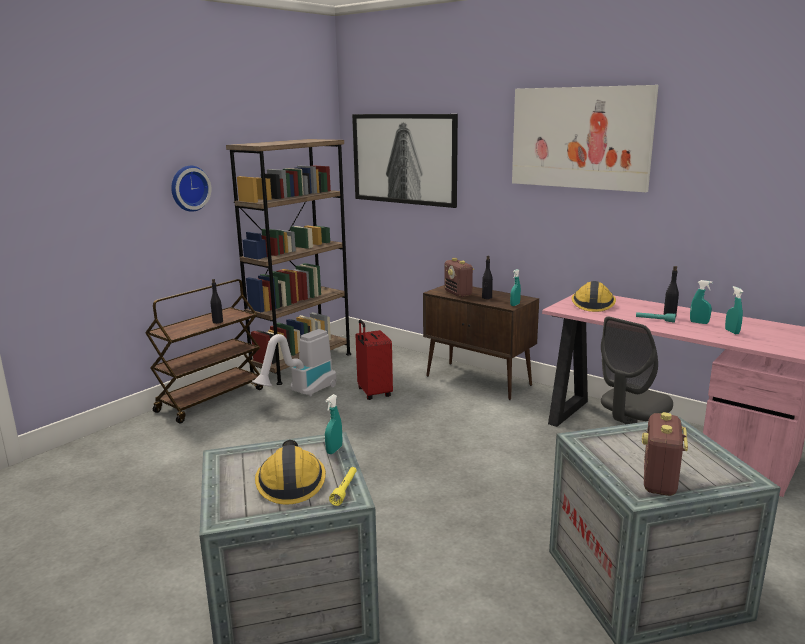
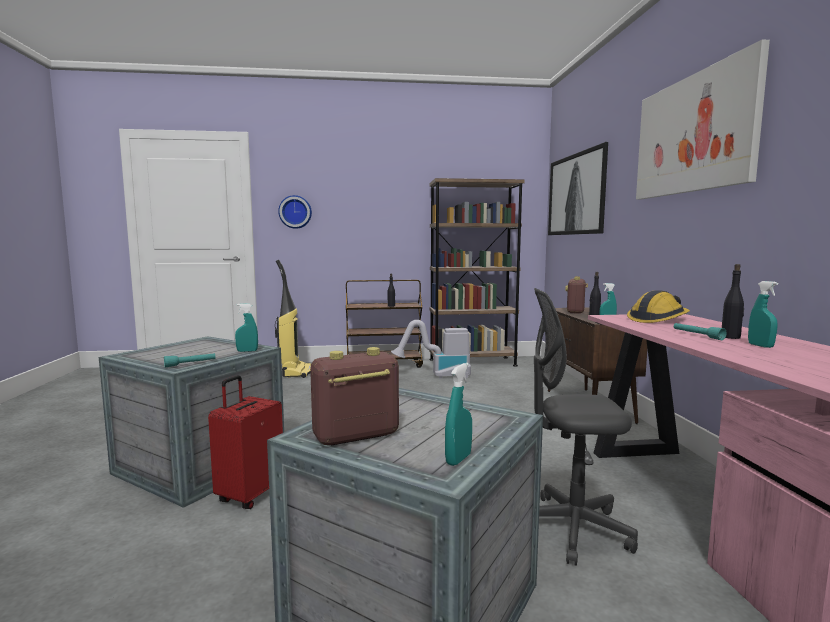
camera: 45 degrees right, 10 degrees down
wall clock [171,166,211,212] -> wall clock moved to [278,195,312,229]
hard hat [255,440,326,504] -> none
yellow flashlight [329,467,357,506] -> turquoise flashlight [164,353,216,367]
red suitcase [355,320,393,400] -> red suitcase moved to [208,375,283,509]
turquoise spray bottle [725,286,743,334] -> turquoise spray bottle moved to [445,363,472,466]
none -> vacuum cleaner [275,260,311,378]

